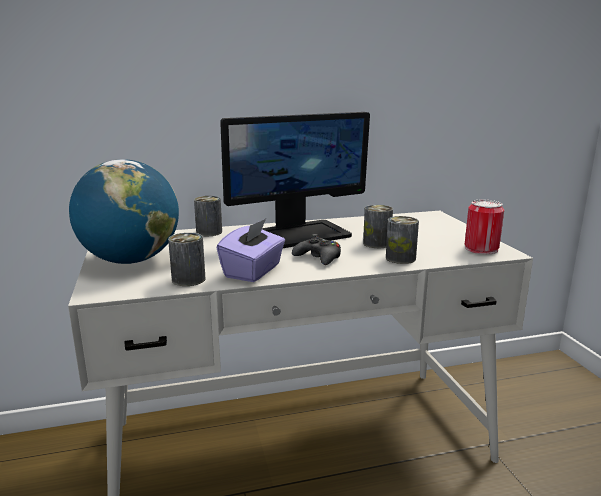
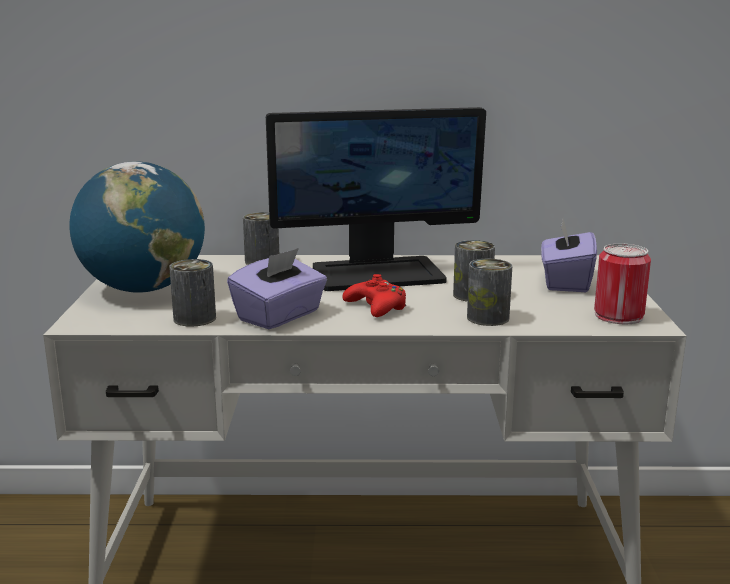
camera: 15 degrees right, 0 degrees up
black game controller [292,234,341,265] -> red game controller [342,274,406,317]
none -> purple tissue box [541,219,597,292]

